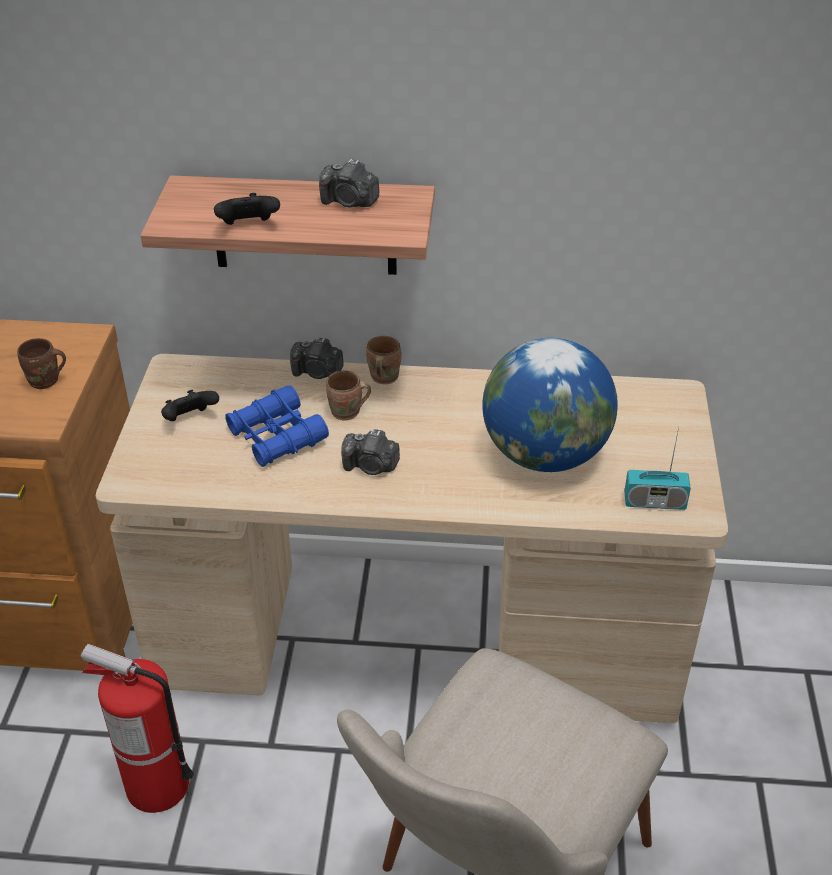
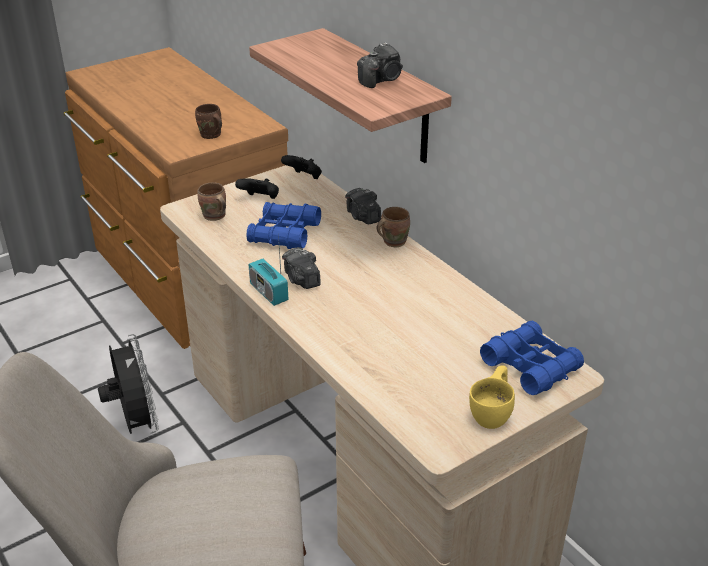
camera: 50 degrees right, 5 degrees down
fire extinguisher [81,643,194,813] -> black fan [98,334,159,434]
black game controller [214,193,280,225] -> black game controller moved to [281,155,322,179]
camera [319,159,379,207] -> camera turned 105 degrees counterclockwise [357,42,403,88]
brown mug [326,370,371,421] -> brown mug moved to [197,182,226,221]
globe [482,338,618,472] -> none
radio [624,427,691,510] -> radio moved to [249,233,288,306]
none -> yellow cup [469,365,515,429]
none -> blue binoculars [480,321,584,395]

